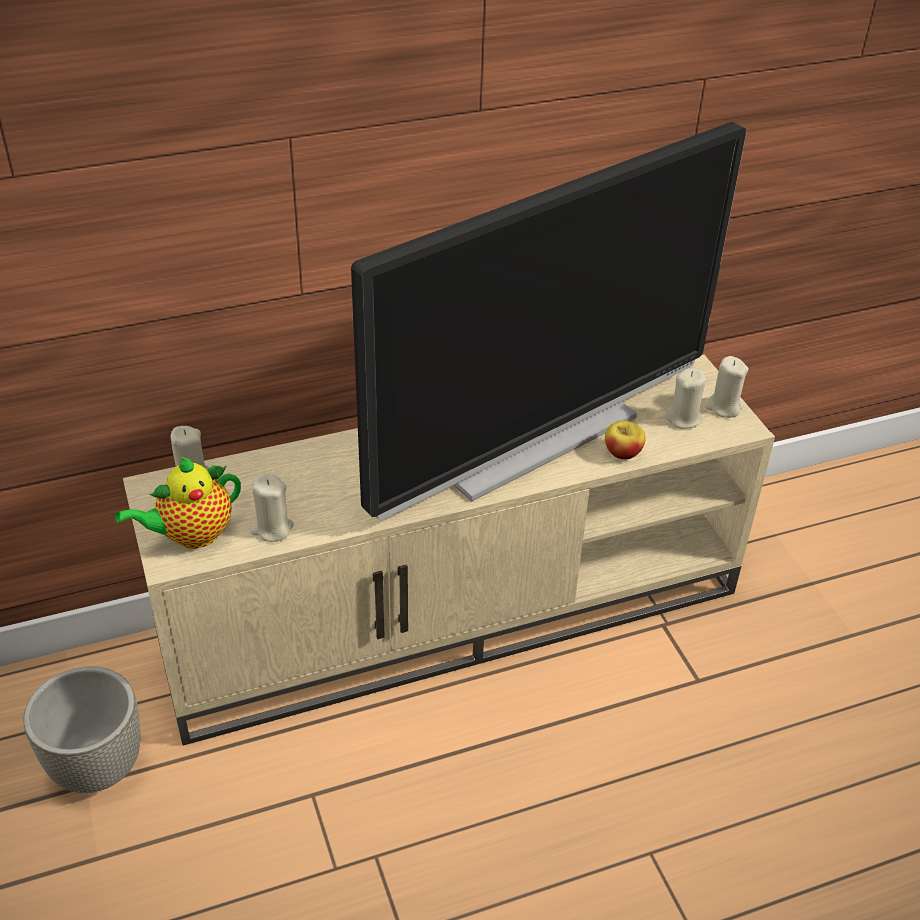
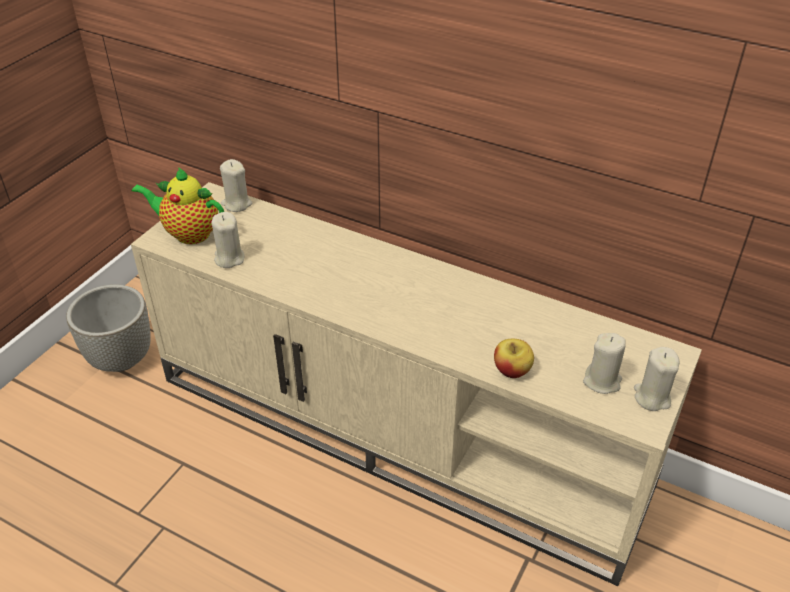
camera: 50 degrees right, 0 degrees up
television [351,122,747,520] -> none

